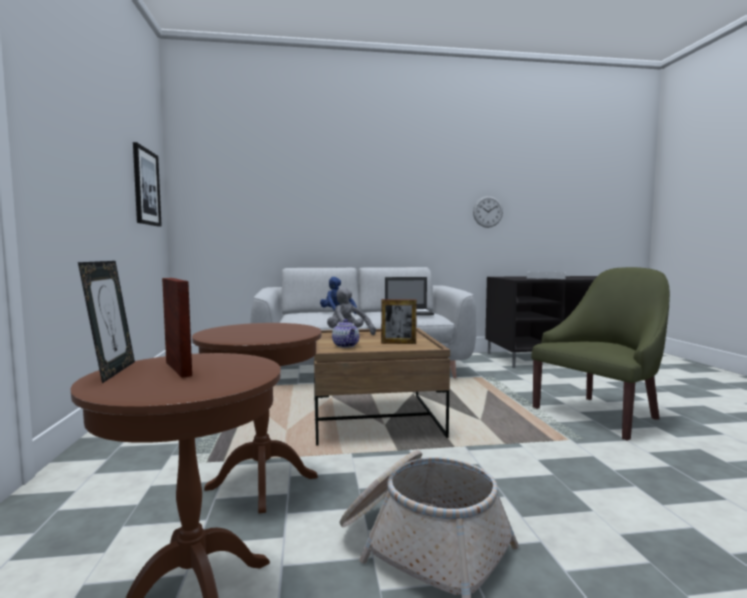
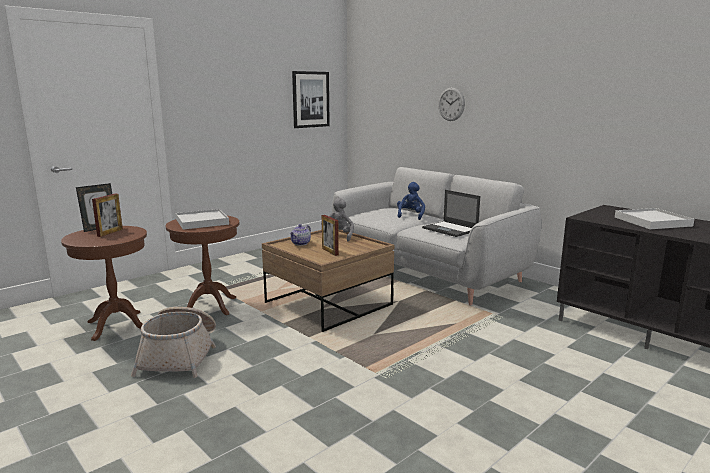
camera: 55 degrees right, 10 degrees up
wall clock [473,196,503,228] -> wall clock moved to [438,87,465,121]
green armchair [531,267,670,441] -> none
none -> white tray [176,209,229,230]

